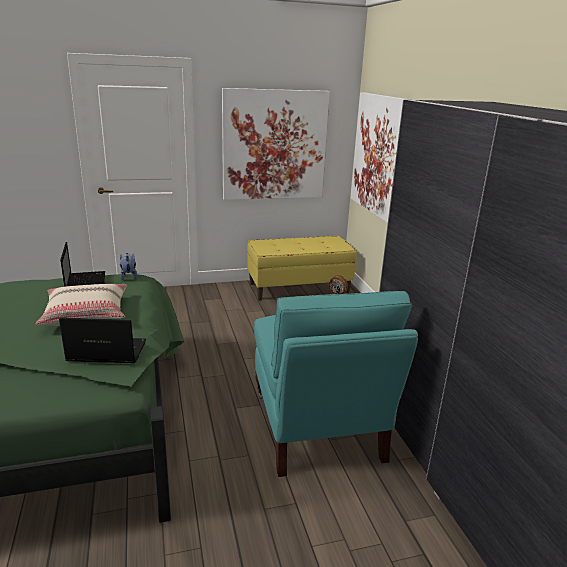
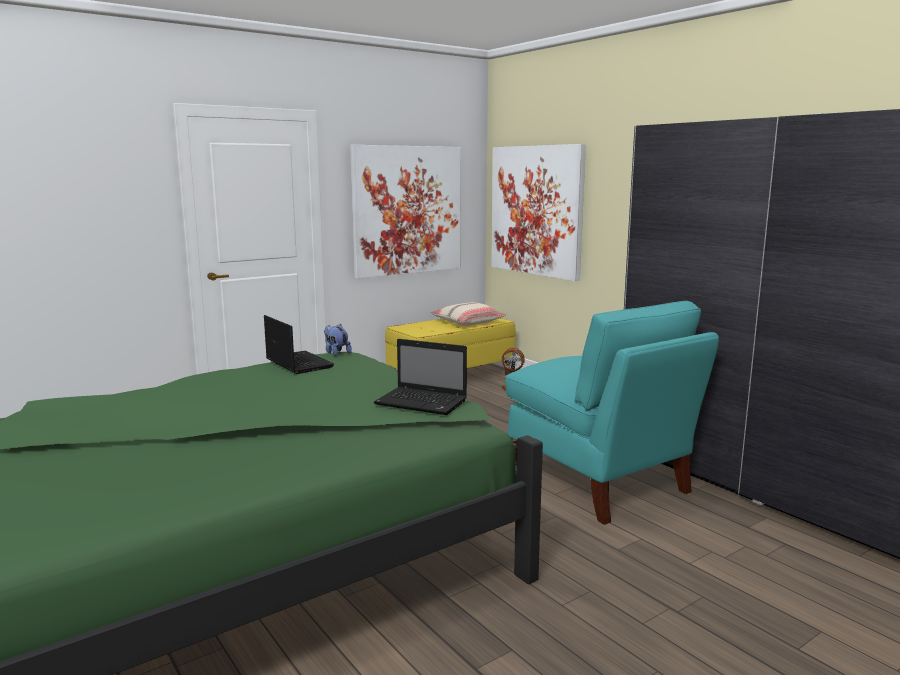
camera: 20 degrees left, 10 degrees down
beige pillow [35,284,127,326] -> beige pillow moved to [430,302,506,326]
laptop [59,317,146,363] -> laptop turned 135 degrees counterclockwise [374,339,467,415]

